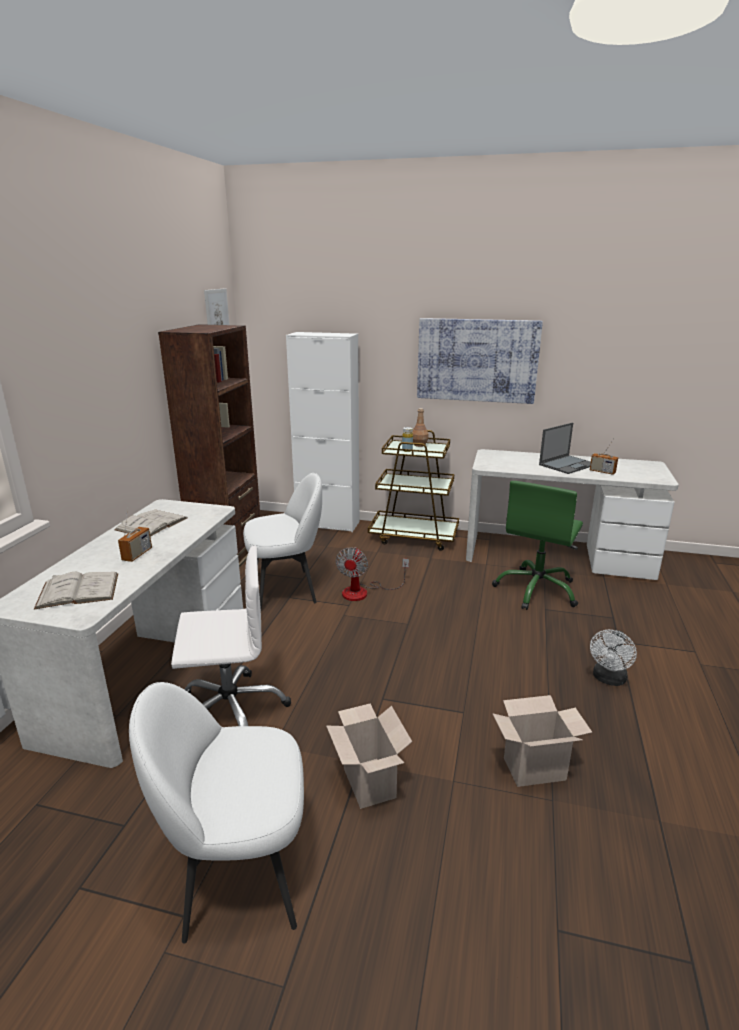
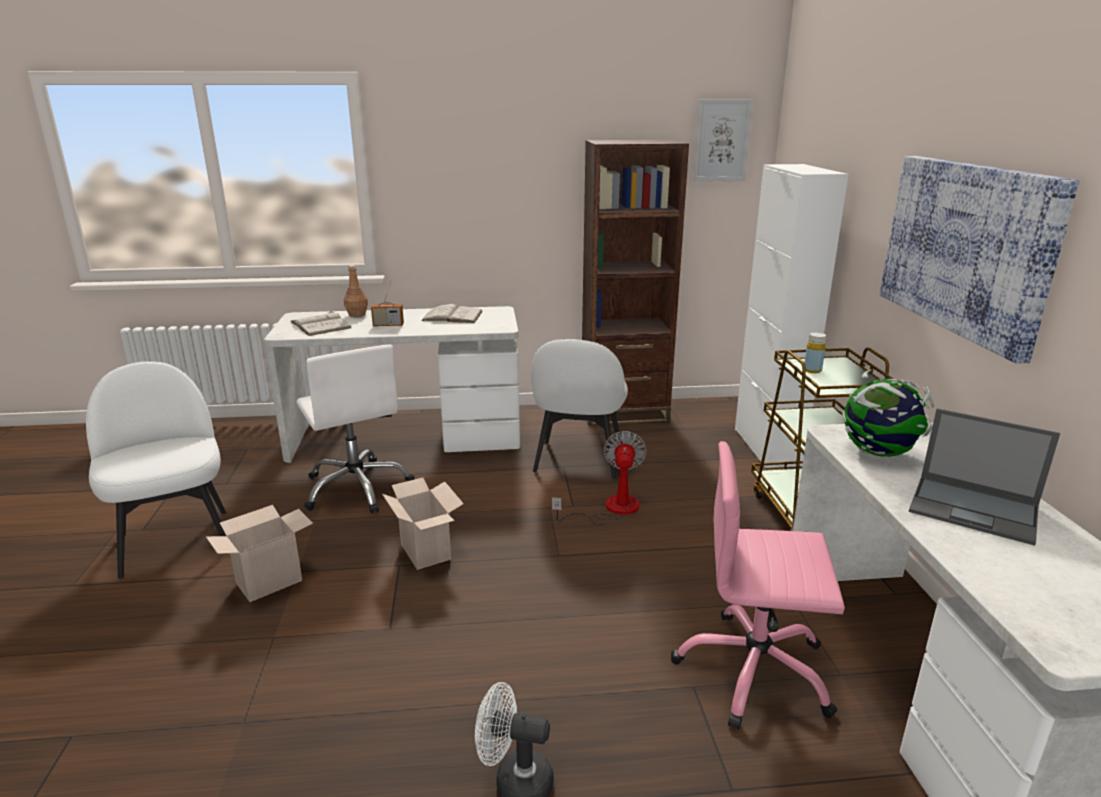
camera: 70 degrees right, 0 degrees up
white chair [243,473,322,610] -> white chair turned 45 degrees clockwise [531,339,628,479]
fan [336,547,409,601] -> fan turned 105 degrees clockwise [552,431,647,525]
brown bottle [413,408,429,447] -> brown bottle moved to [344,265,368,317]
green office chair [492,481,583,610] -> pink office chair [671,441,845,729]
cardboard box [492,695,592,787] -> cardboard box moved to [382,478,464,570]
radio [590,438,618,475] -> none
none -> globe [842,369,934,457]

